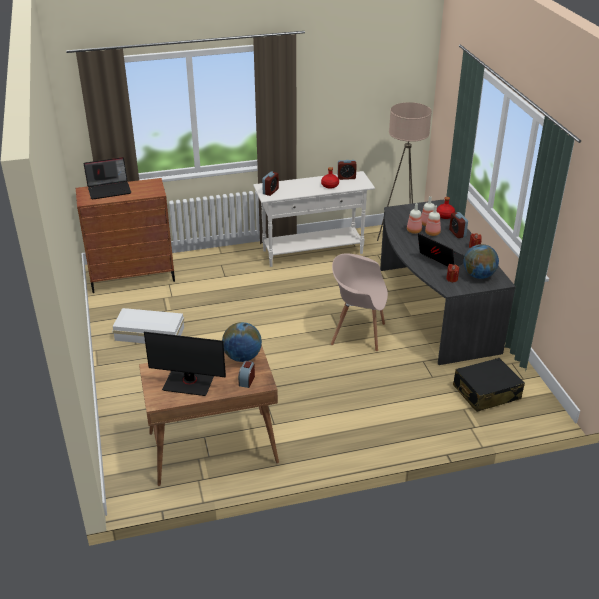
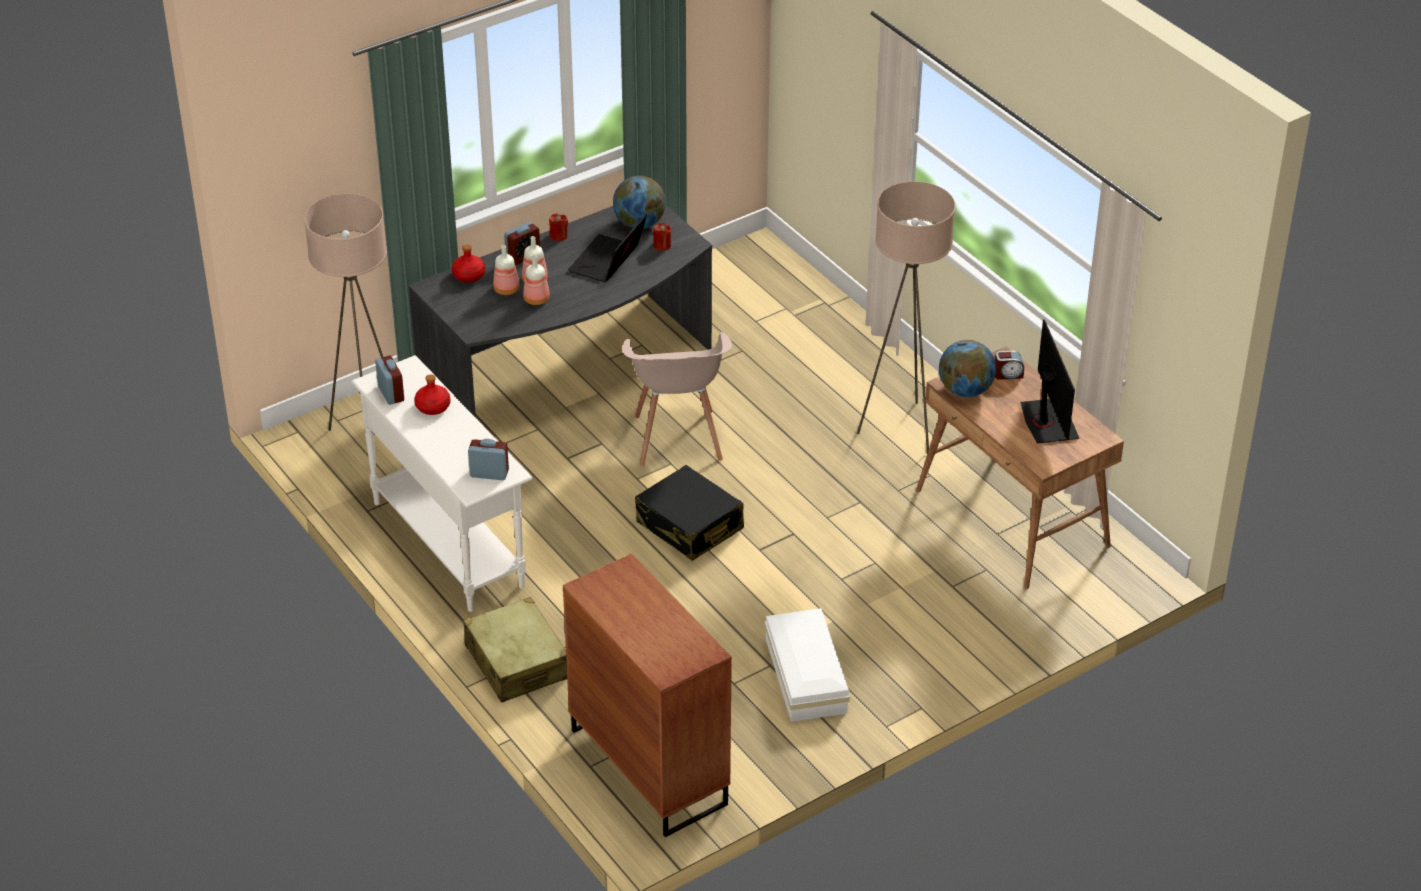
camera: 110 degrees left, 5 degrees up
laptop [83,157,131,200] -> none
black suitcase [453,358,525,412] -> black suitcase moved to [635,465,744,561]
none -> beige suitcase [463,597,567,703]
none -> beige floor lamp [857,182,956,454]

